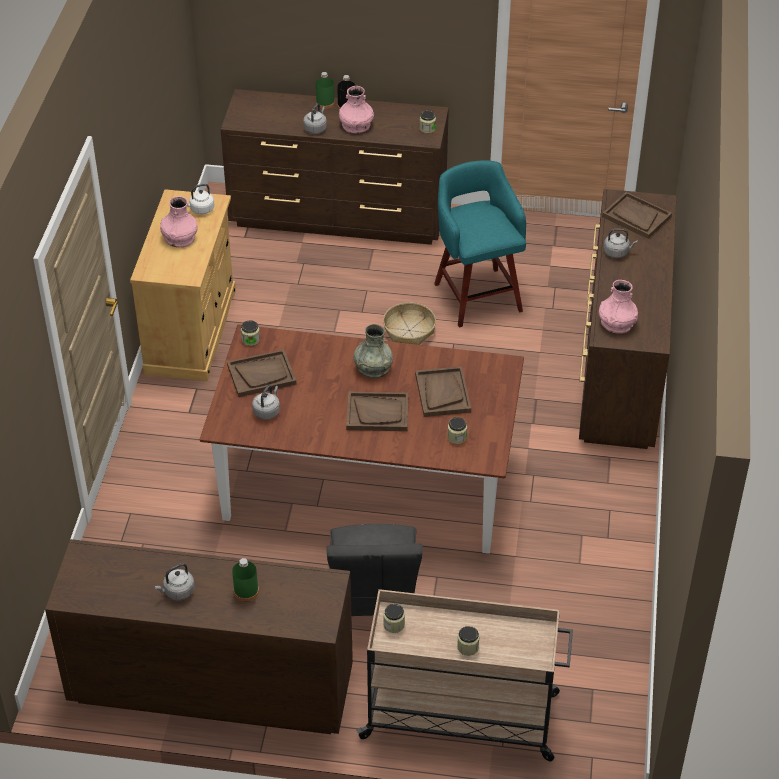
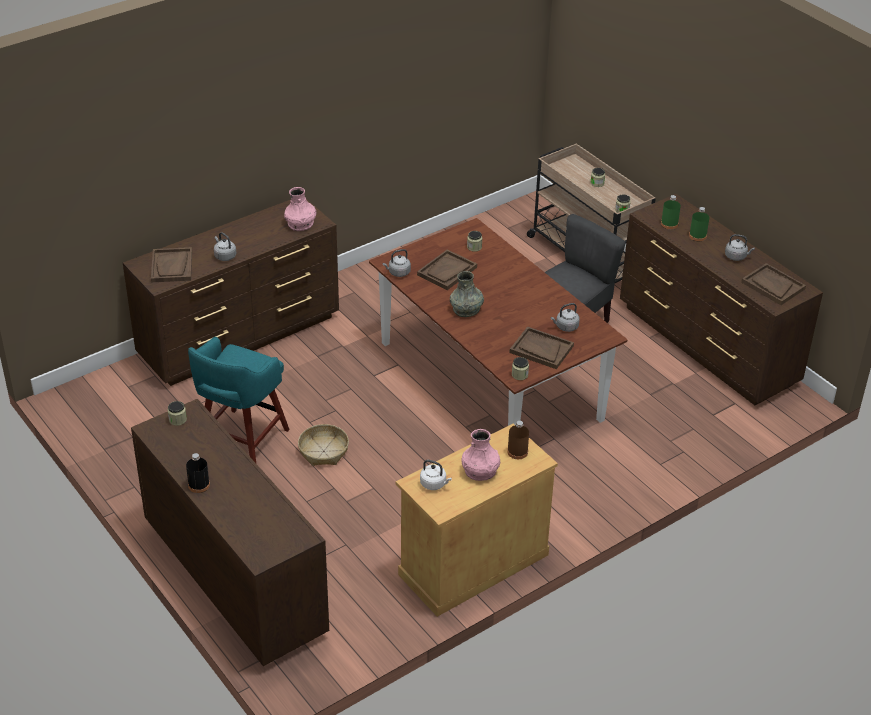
camera: 135 degrees left, 5 degrees down
grey kettle [303,103,327,134] -> grey kettle moved to [382,249,411,277]
green bottle [316,72,335,109] -> green bottle moved to [661,195,681,229]
pink vase [339,86,374,133] -> none
brown tray [346,392,408,431] -> brown tray moved to [741,263,806,305]
none -> brown bottle [507,421,529,459]

